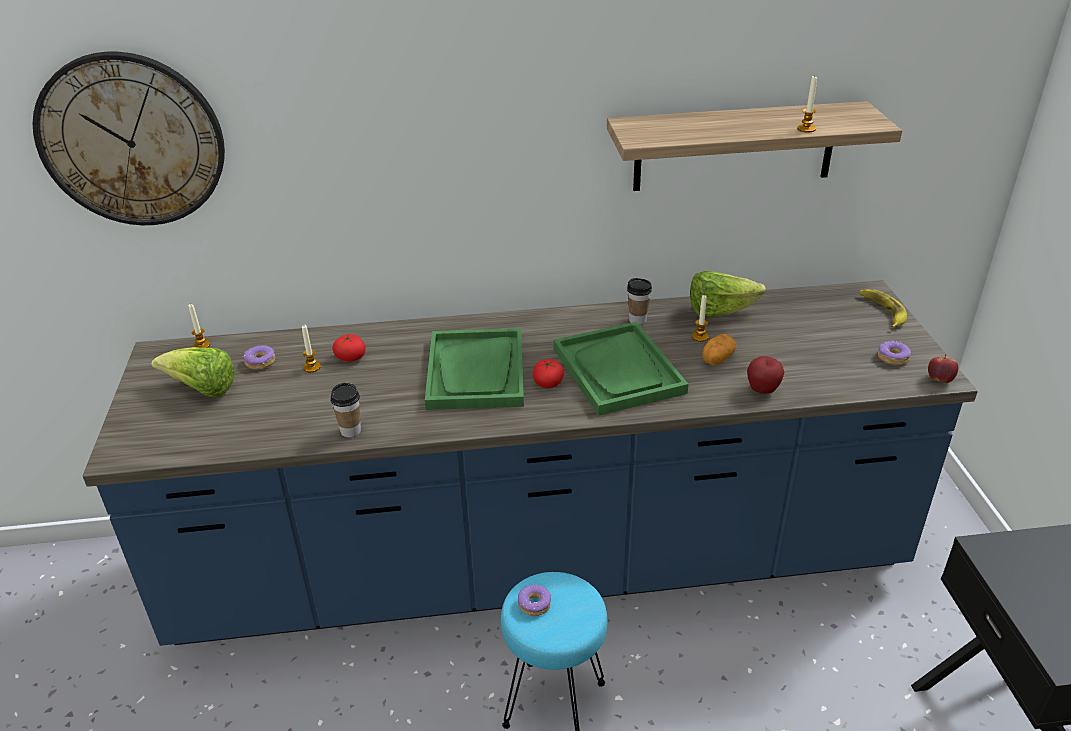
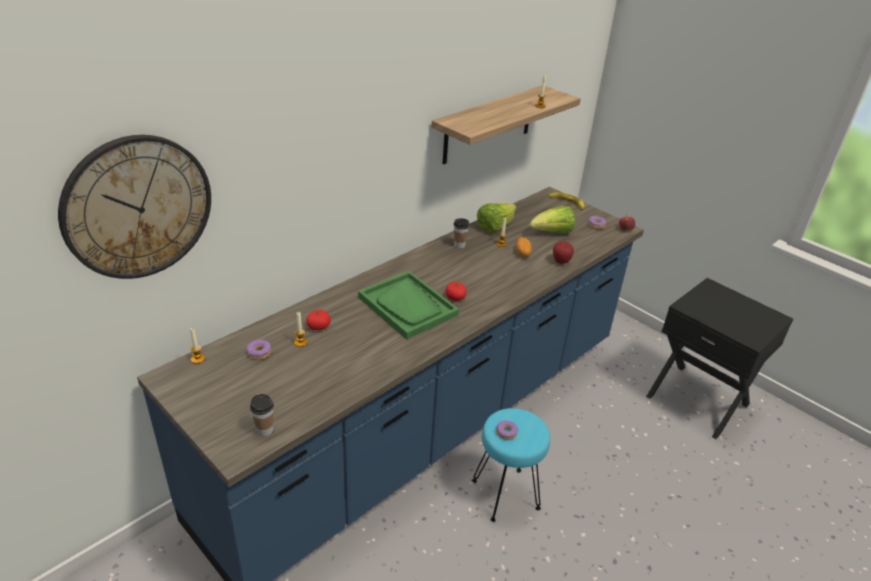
camera: 40 degrees left, 0 degrees up
lettuce [151,347,235,397] -> lettuce moved to [529,206,575,234]
cup [330,383,361,437] -> cup moved to [250,394,274,436]
green tray [554,322,689,416] -> none

